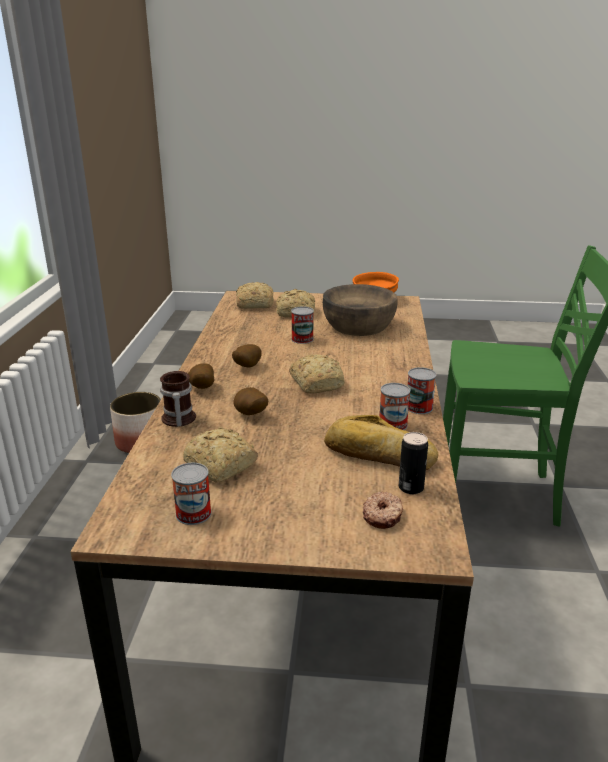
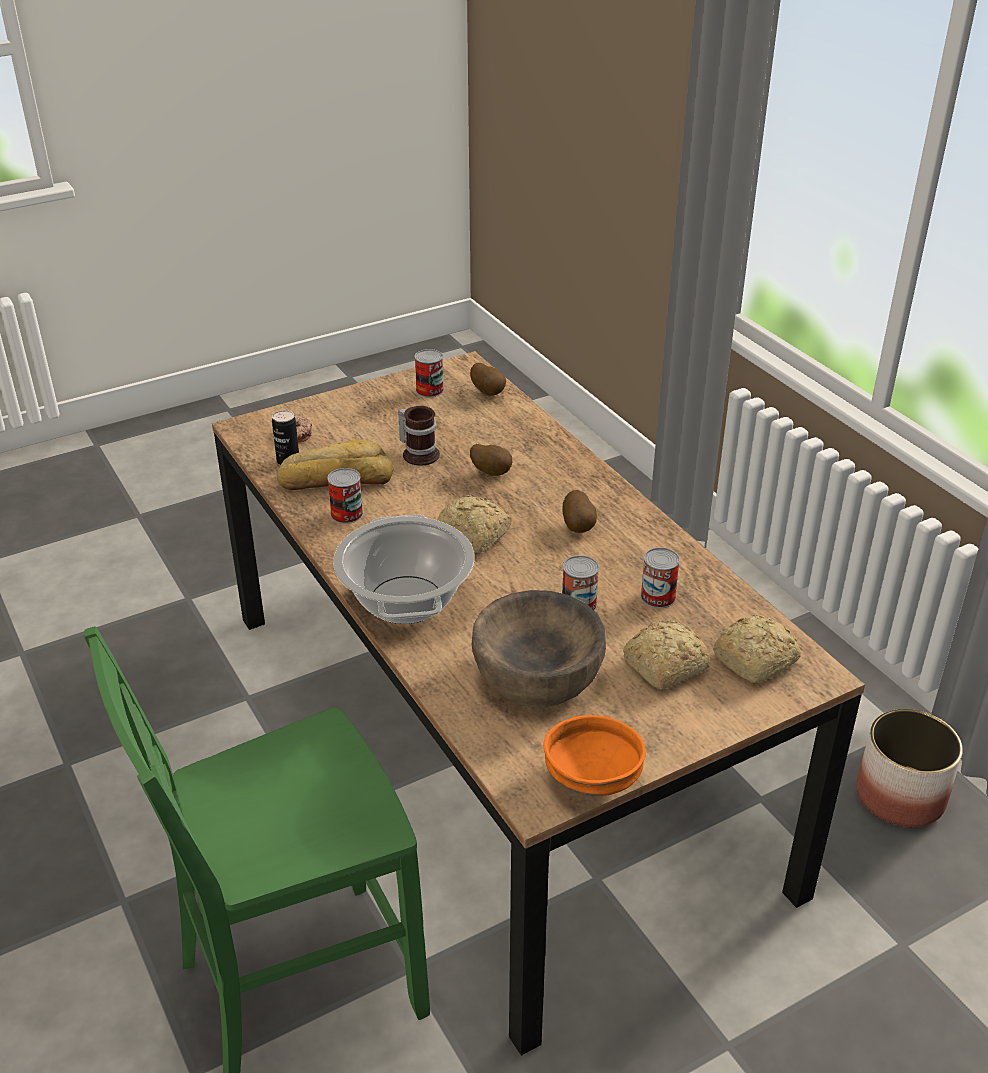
camera: 145 degrees right, 10 degrees up
mug [160,371,196,427] -> mug moved to [398,406,440,465]
bread [183,427,258,482] -> none
potato [188,363,214,389] -> potato moved to [470,363,506,396]
can [408,367,437,414] -> can moved to [640,547,680,608]
none -> cooking pot [333,515,475,624]

